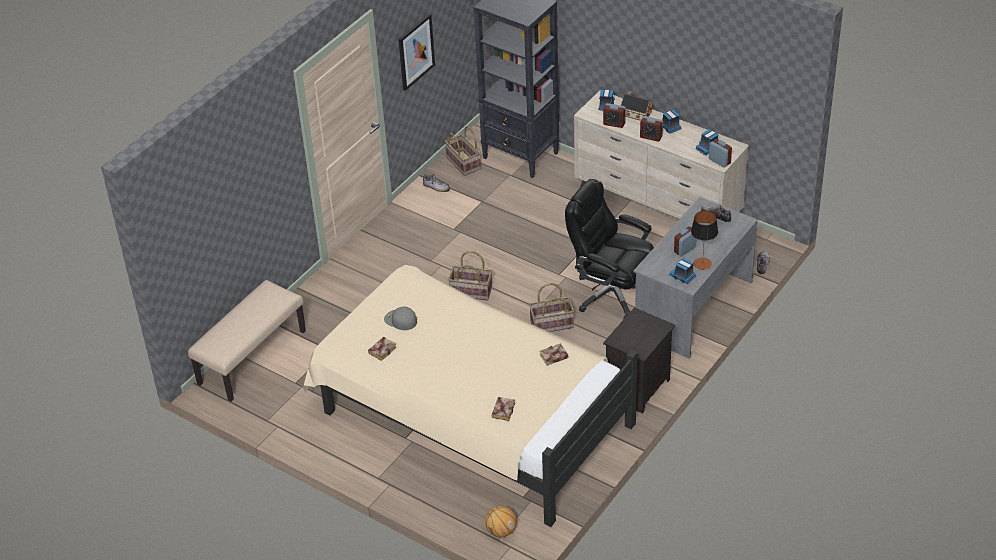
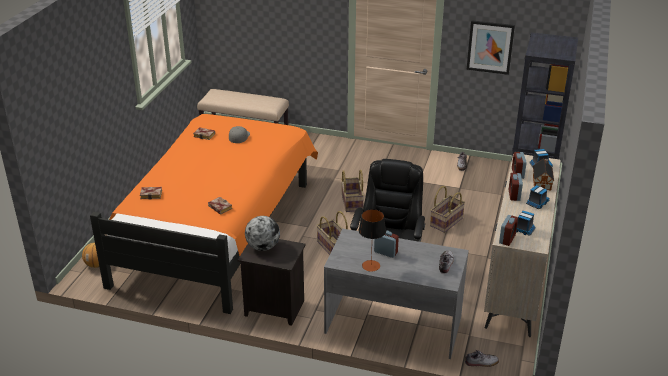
camera: 70 degrees right, 10 degrees down
beige bed [302,265,638,527] -> orange bed [90,114,318,314]
basket [445,126,481,176] -> basket moved to [430,186,465,233]
toy truck [669,258,696,284] -> none
none -> globe [245,216,280,251]

